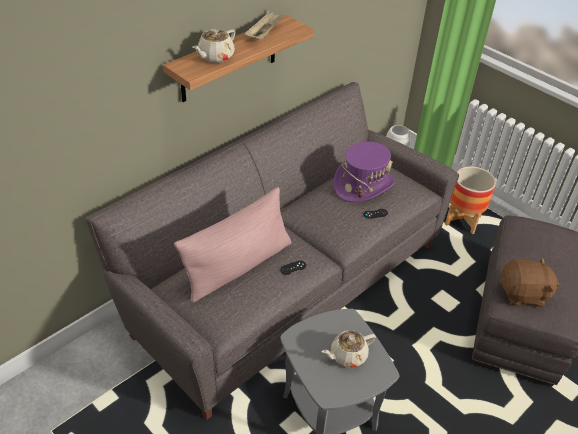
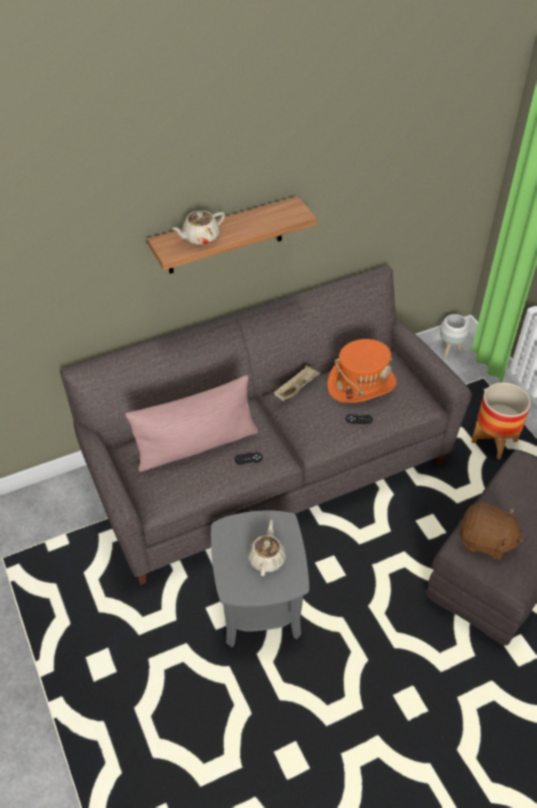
camera: 20 degrees right, 5 degrees up
beige tray [244,10,285,40] -> beige tray moved to [274,365,321,401]
beige teapot [322,330,376,368] -> beige teapot turned 105 degrees clockwise [248,519,286,576]
purple hat [334,142,395,202] -> orange hat [327,339,397,403]

